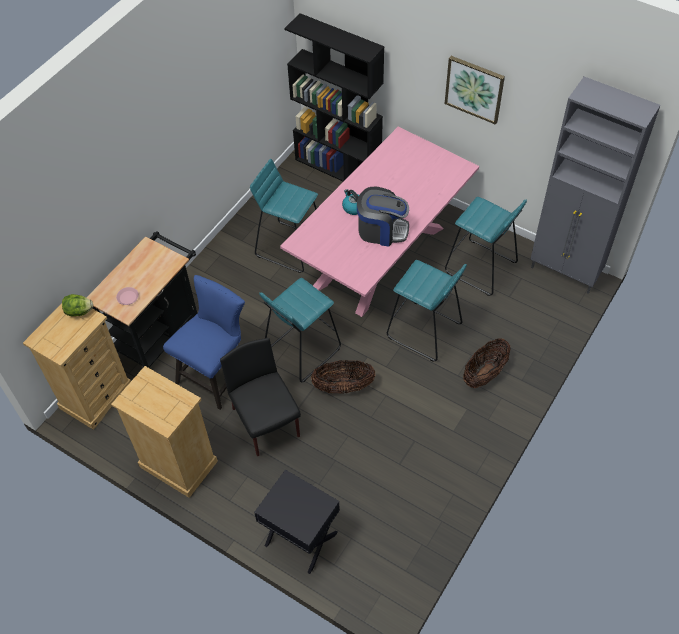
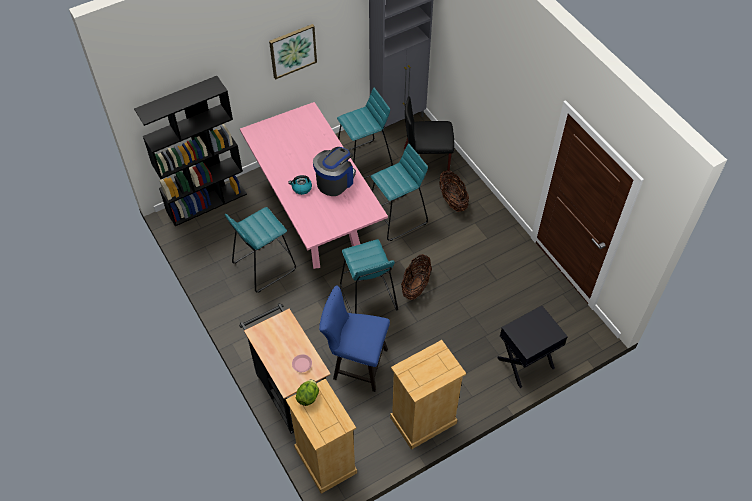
camera: 65 degrees left, 0 degrees up
blue chair [163,275,245,410] -> blue chair turned 45 degrees counterclockwise [319,285,390,392]
black chair [220,338,301,456] -> black chair moved to [404,96,454,171]

